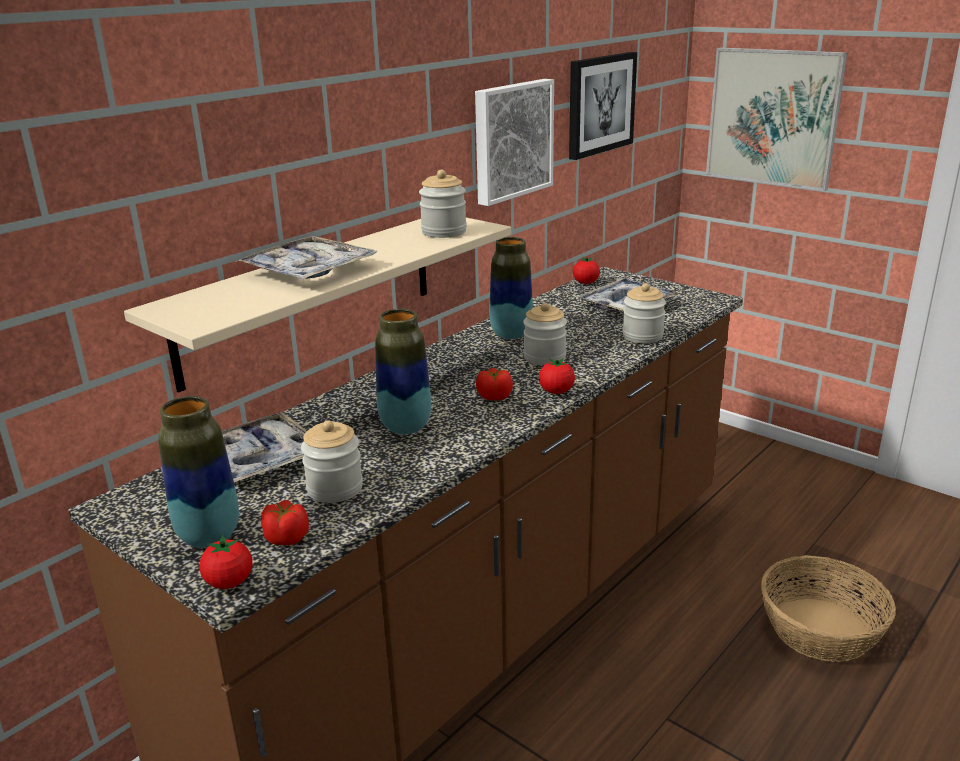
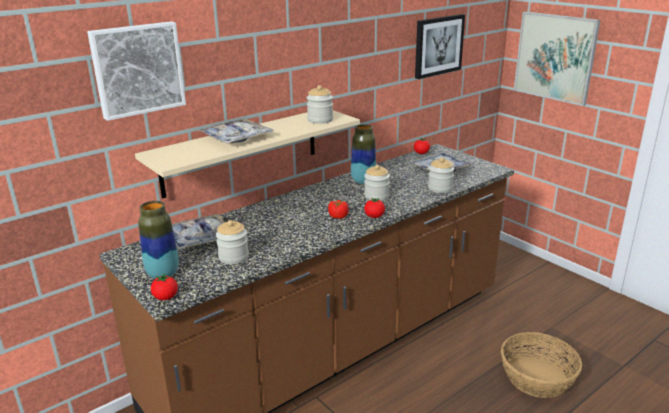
camera: 10 degrees right, 0 degrees up
tomato [261,500,309,545] -> none
vase [375,309,431,434] -> none
picture [475,79,554,206] -> picture moved to [87,21,186,121]

